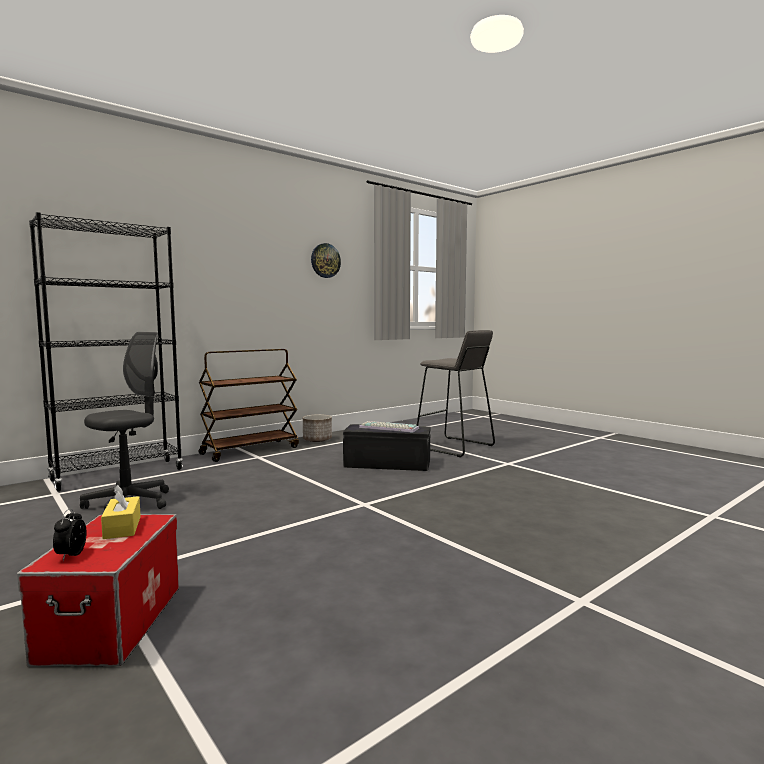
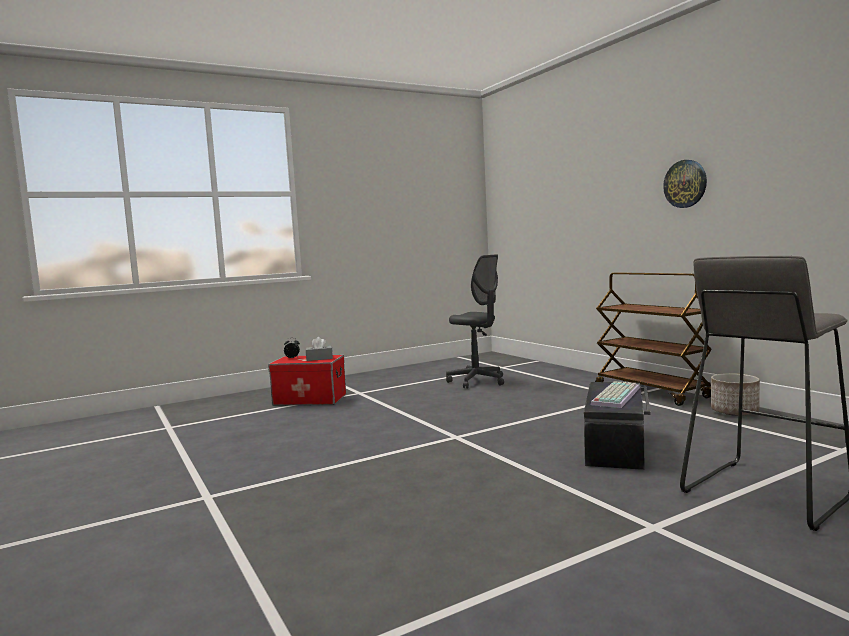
camera: 100 degrees right, 0 degrees up
black bookcase [29,212,183,491] -> none
yellow tissue box [101,485,141,539] -> grey tissue box [306,337,333,361]
wall clock [311,243,341,278] -> wall clock moved to [663,160,707,208]

